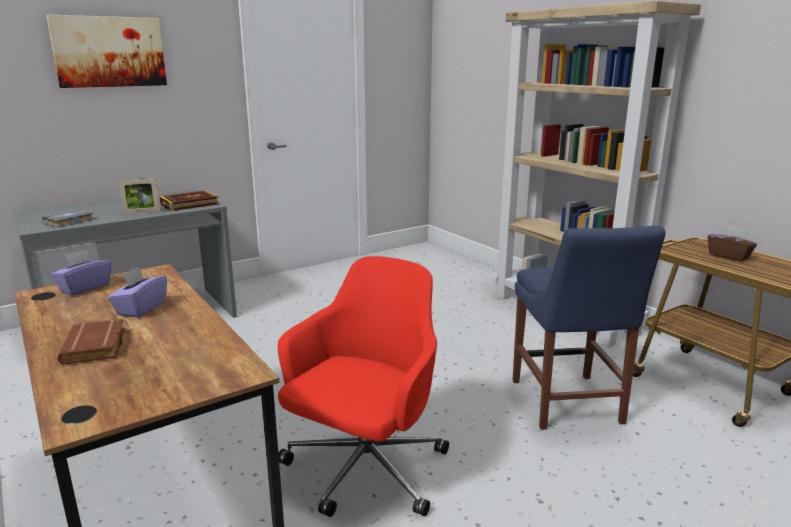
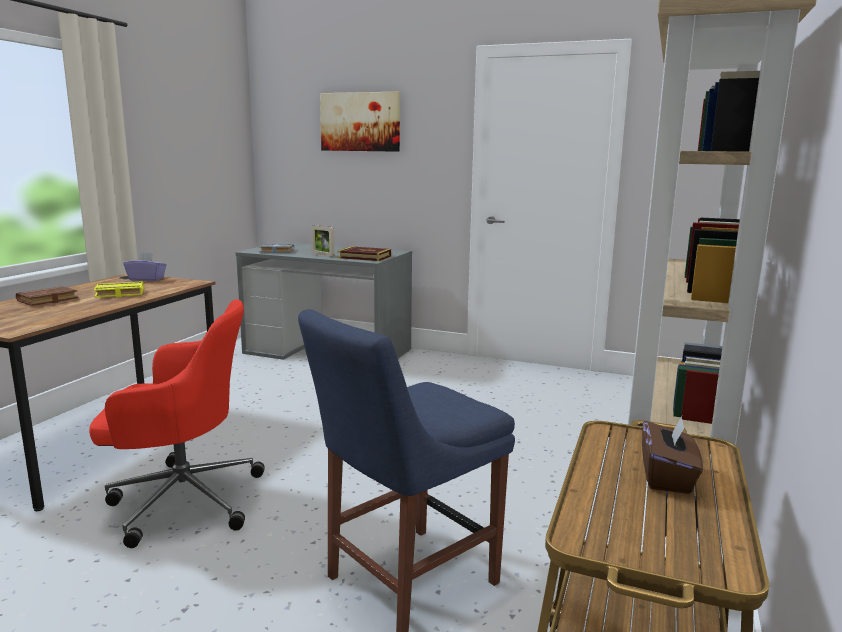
camera: 55 degrees right, 5 degrees down
purple tissue box [108,267,167,317] -> yellow book [94,281,144,298]

